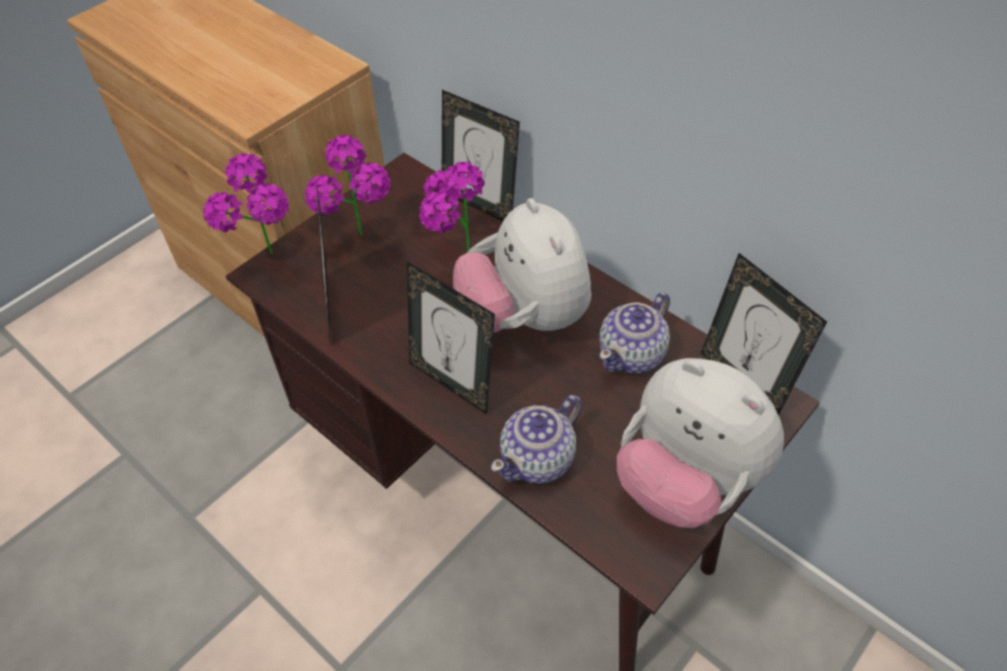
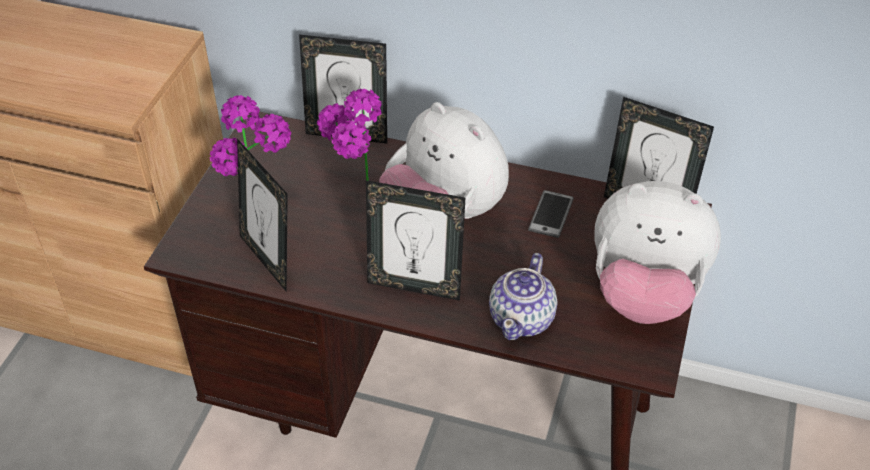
camera: 25 degrees left, 5 degrees down
potted plant [203,153,289,254] -> none
teapot [599,292,670,373] -> phone [528,190,574,238]

